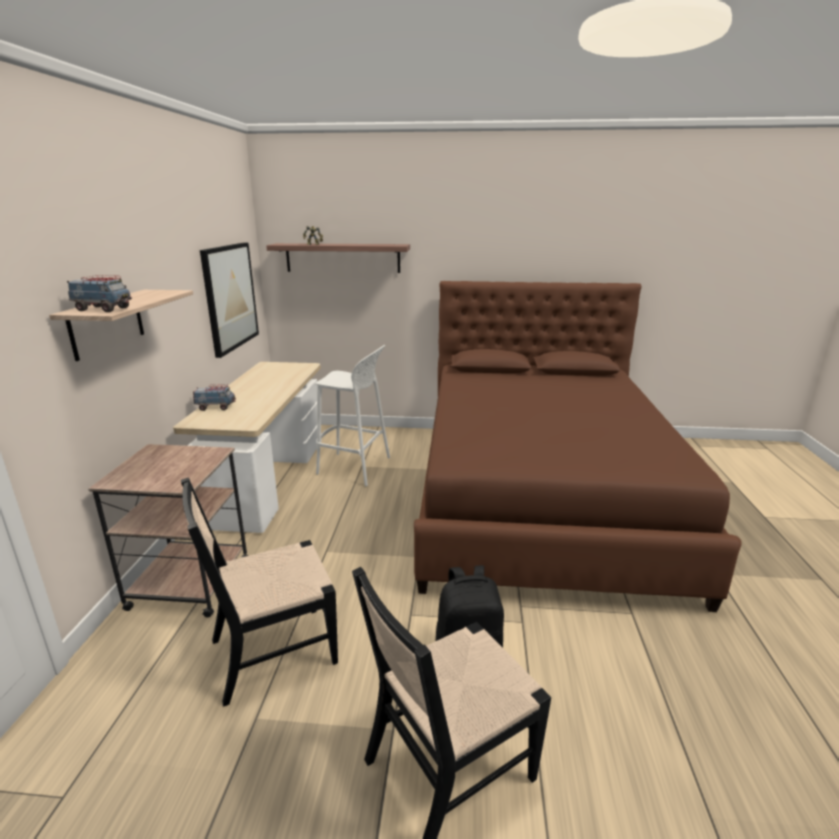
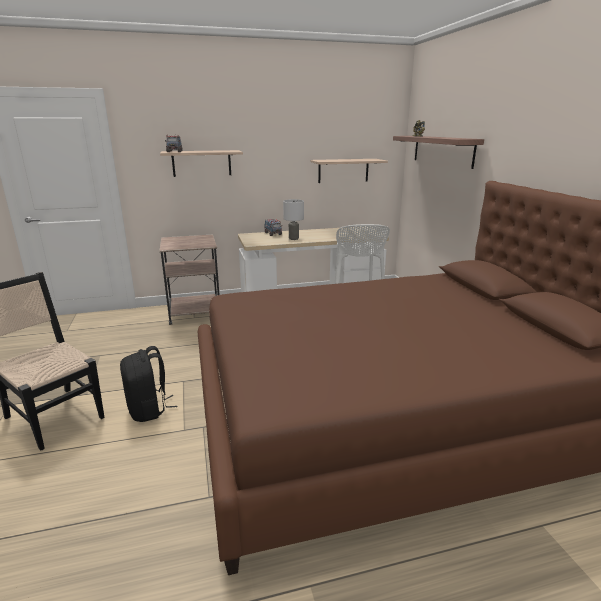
camera: 70 degrees right, 0 degrees up
chair [181,477,338,707] -> none
picture [200,242,259,358] -> shelf [311,159,388,183]
none -> white table lamp [283,199,304,240]

